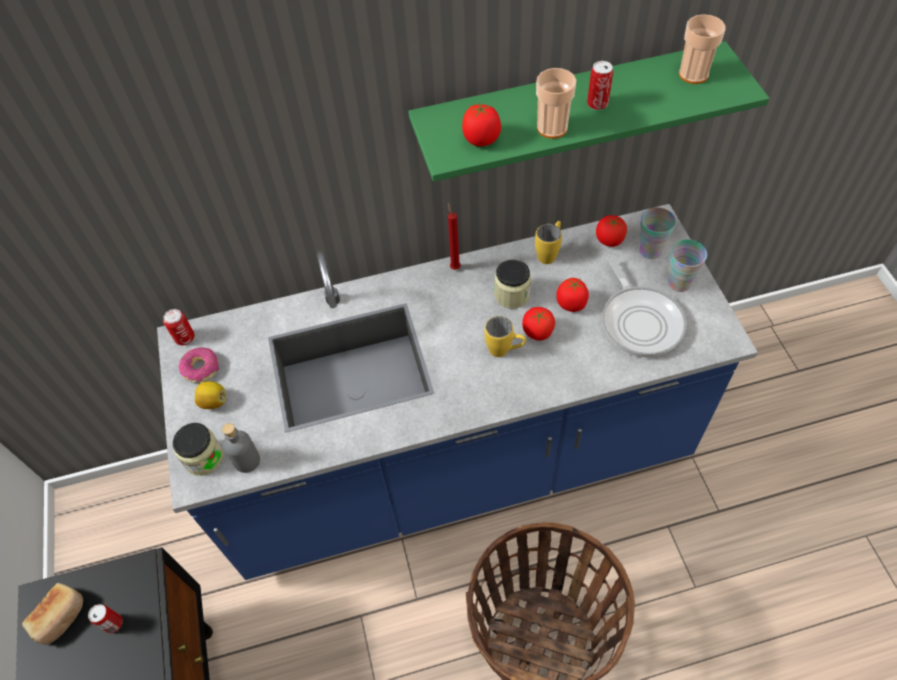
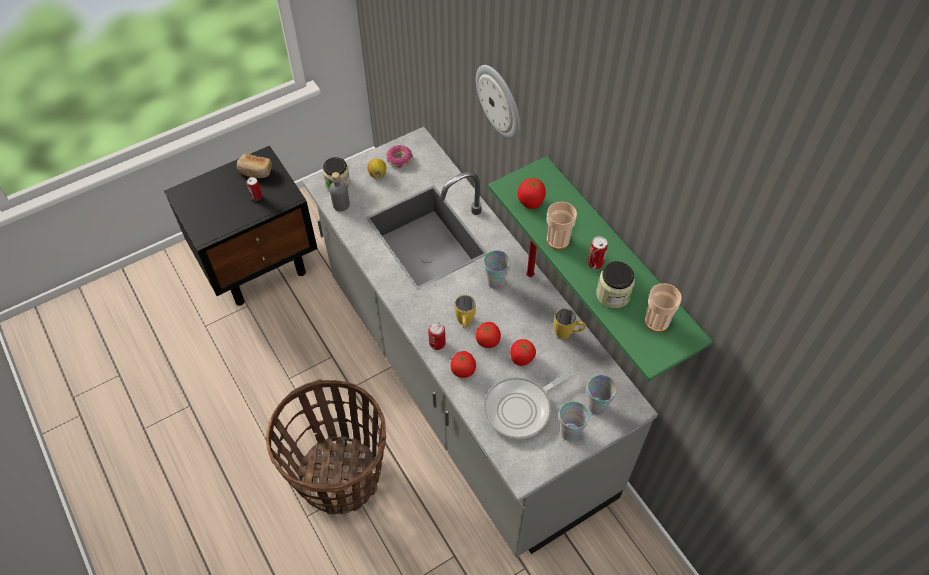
camera: 70 degrees right, 0 degrees up
blue counter [157,204,758,580] -> grey counter [302,127,658,558]
can [163,309,194,345] -> can moved to [428,322,446,350]
jar [495,259,531,309] -> jar moved to [596,261,635,308]
tomato [596,215,627,247] -> tomato moved to [450,351,476,378]
none -> wall clock [476,65,520,139]
none -> cup [484,250,510,289]

